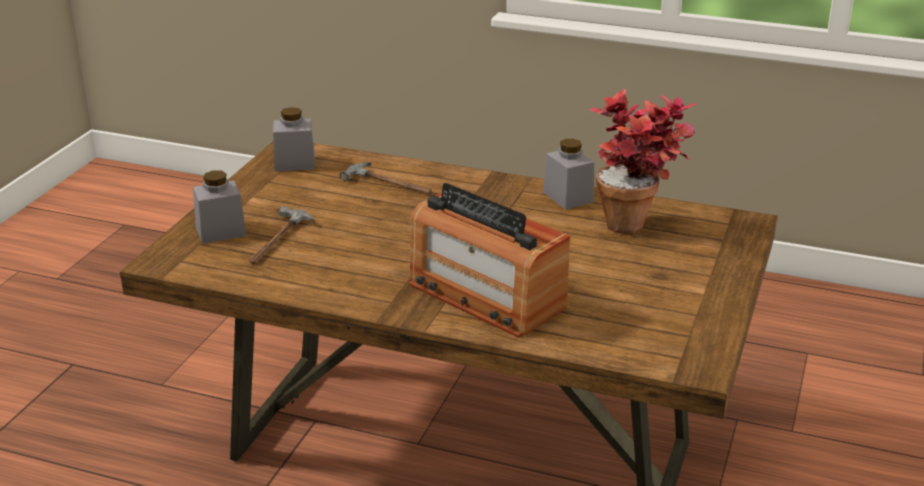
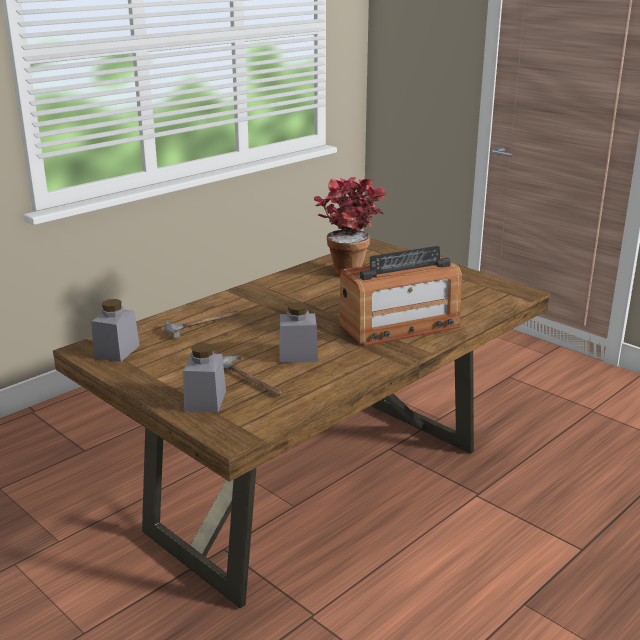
camera: 65 degrees left, 5 degrees down
grey jar [543,139,594,210] -> grey jar moved to [279,302,318,363]

